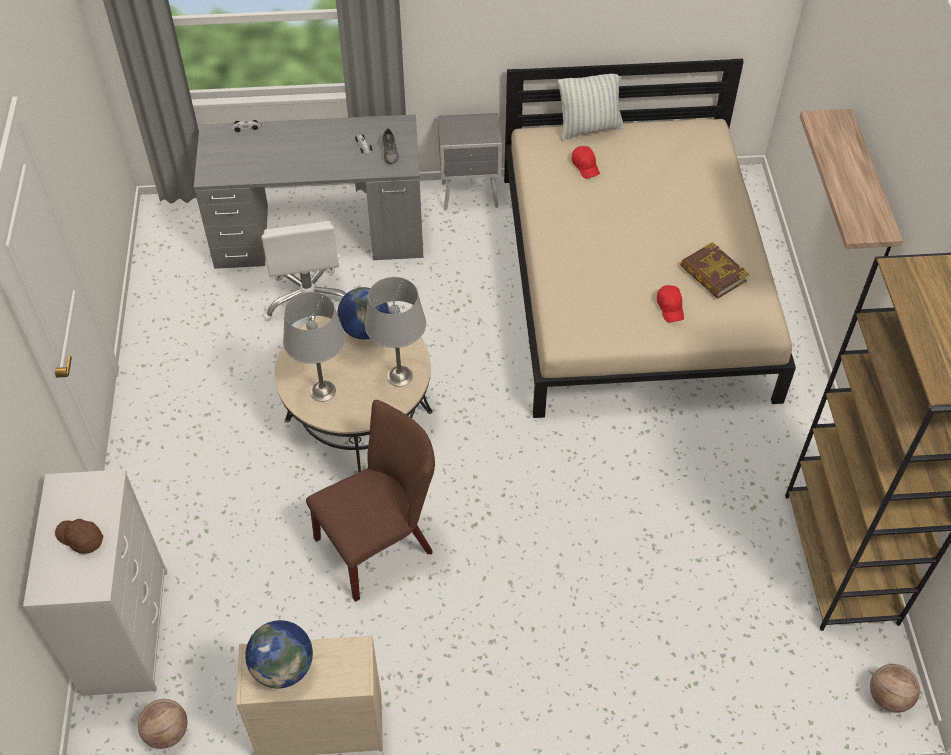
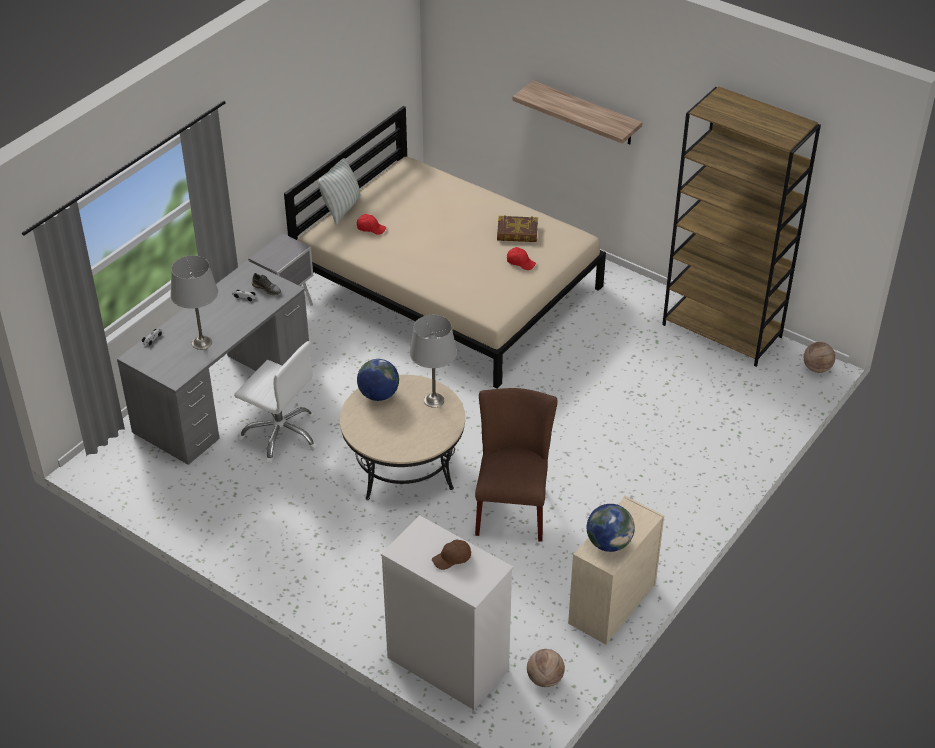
camera: 50 degrees left, 10 degrees down
grey table lamp [283,292,345,402] -> grey table lamp moved to [170,255,218,350]

